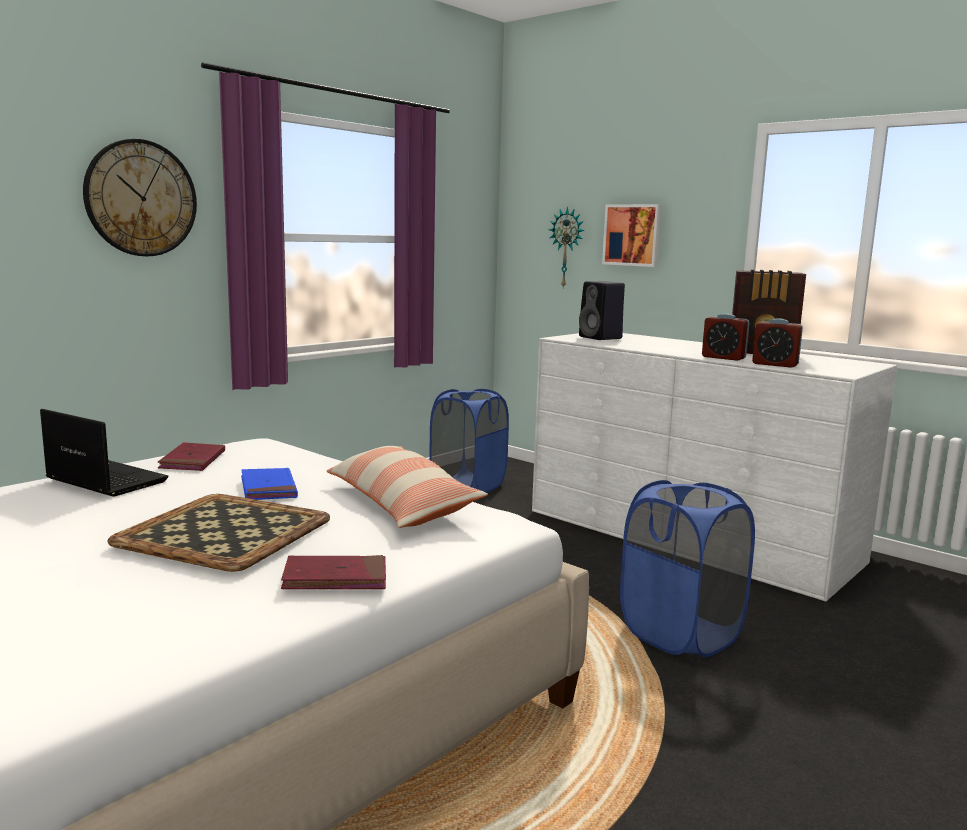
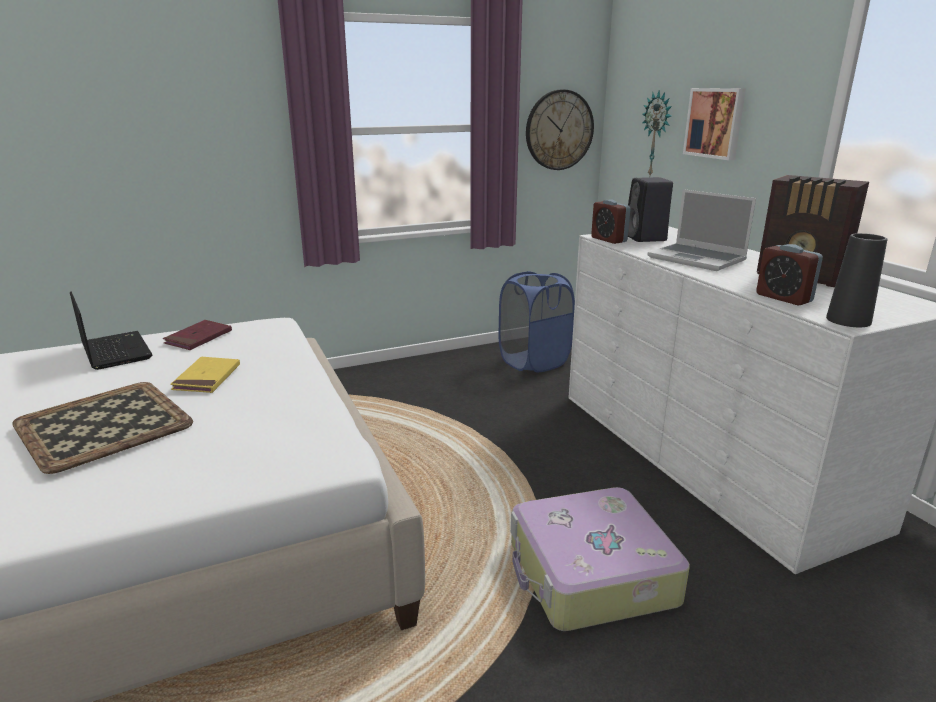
camera: 25 degrees right, 10 degrees up
wall clock [83,139,197,256] -> wall clock moved to [526,89,594,170]
blue book [241,468,298,500] -> yellow book [170,357,240,393]
red book [281,555,386,589] -> none
pillow [327,446,488,528] -> none
blue laundry basket [620,480,755,657] -> suitcase [511,487,690,631]
alarm clock [702,314,750,361] -> alarm clock moved to [591,199,630,244]
none -> laptop [647,189,756,271]
none -> black vase [826,233,887,327]

